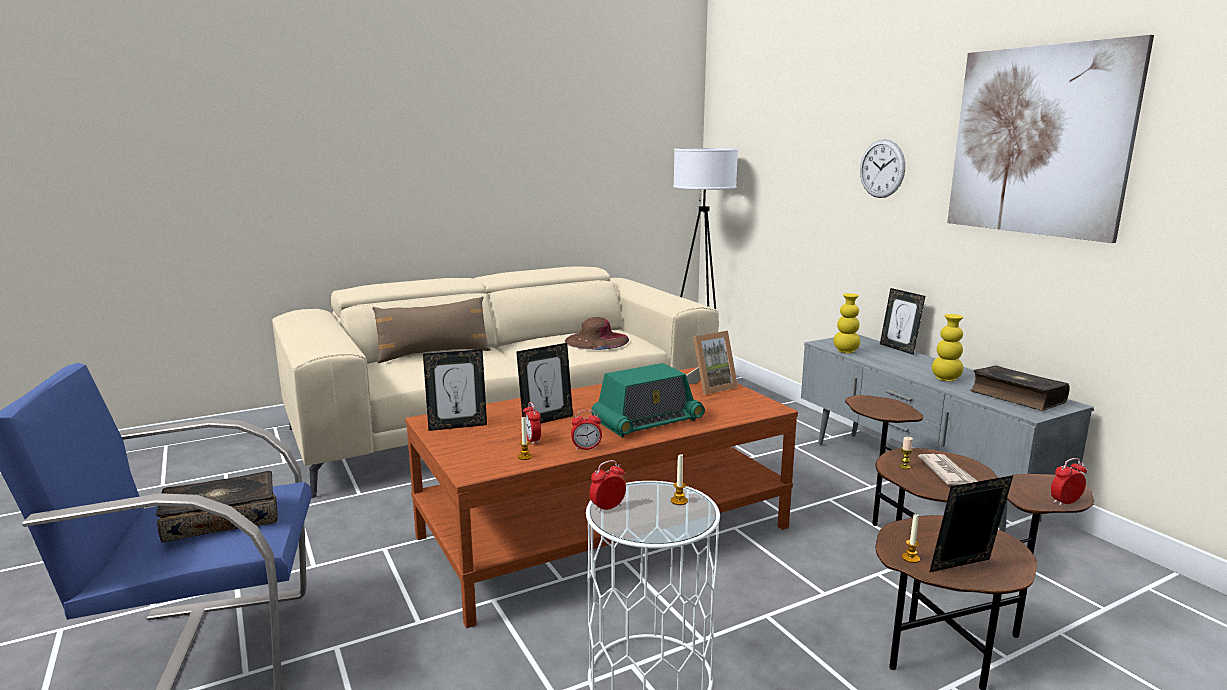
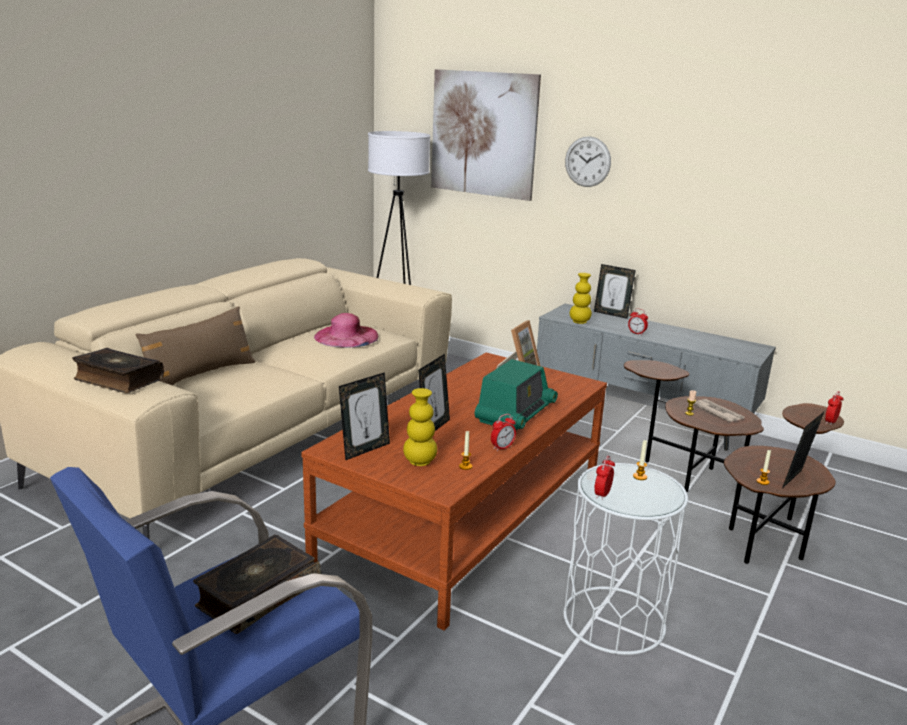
camera: 30 degrees left, 5 degrees up
alarm clock [523,402,541,445] -> alarm clock moved to [628,309,648,335]
brown hat [565,317,629,350] -> pink hat [314,313,378,348]
yellow vase [932,314,963,381] -> yellow vase moved to [403,388,437,466]
picture [947,35,1154,243] -> picture moved to [431,69,541,201]
book [970,365,1070,411] -> book moved to [72,348,164,393]

